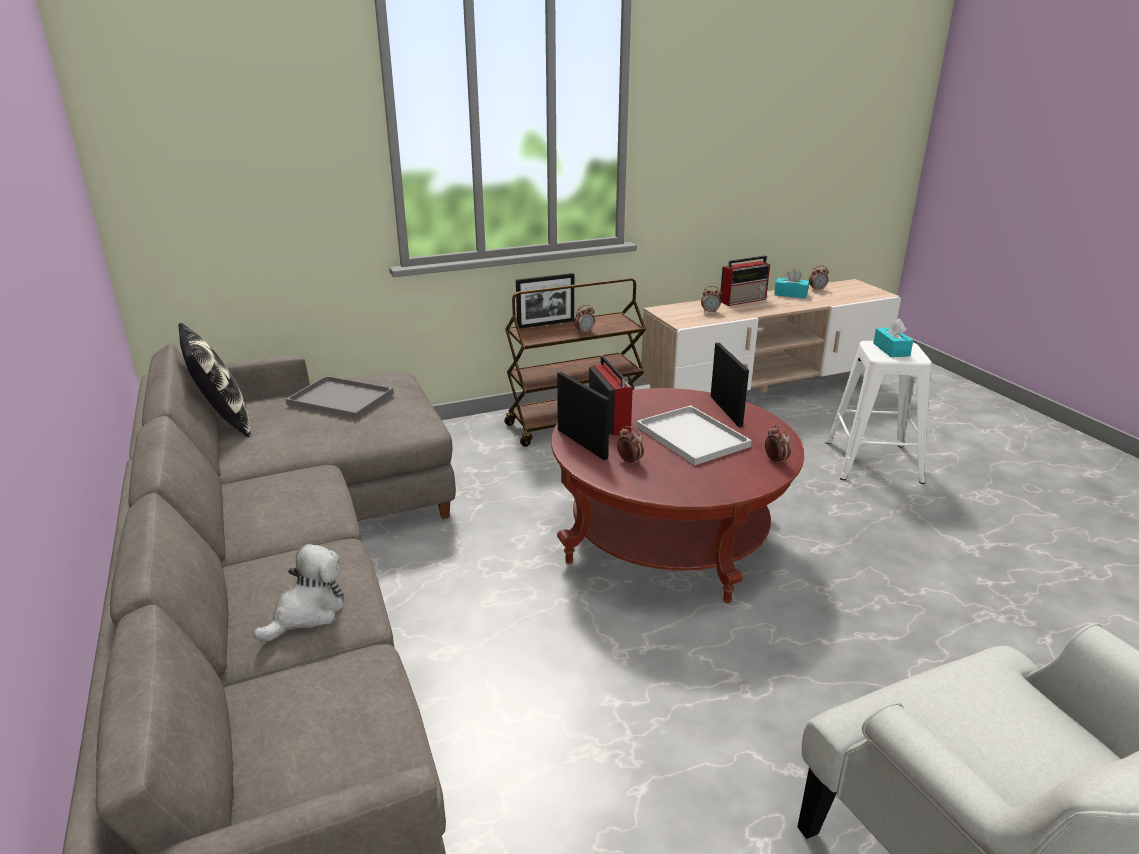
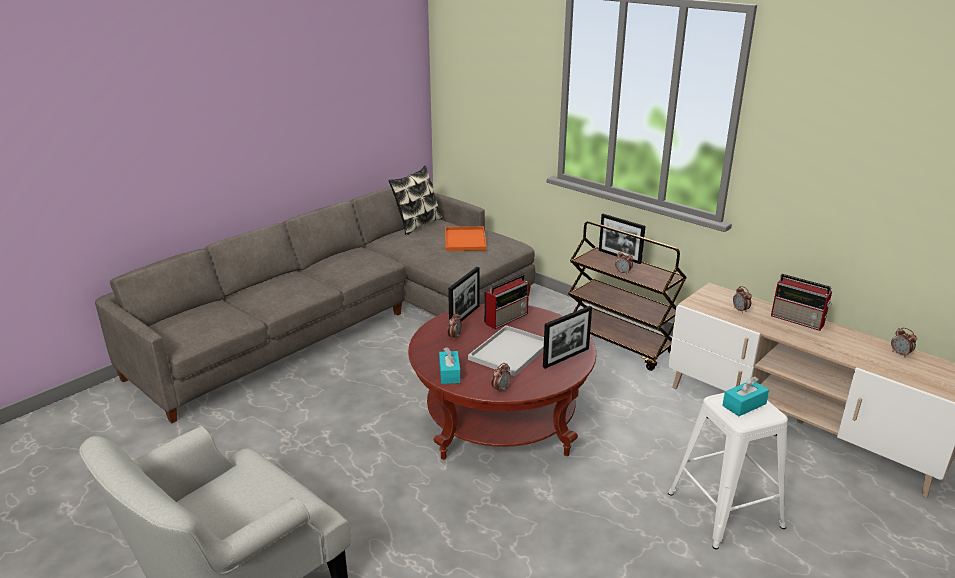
camera: 65 degrees right, 0 degrees up
plush toy [254,544,344,642] -> none
grey tray [286,376,394,419] -> orange tray [445,226,487,251]
turquoise tissue box [774,269,809,298] -> turquoise tissue box moved to [439,347,461,384]

